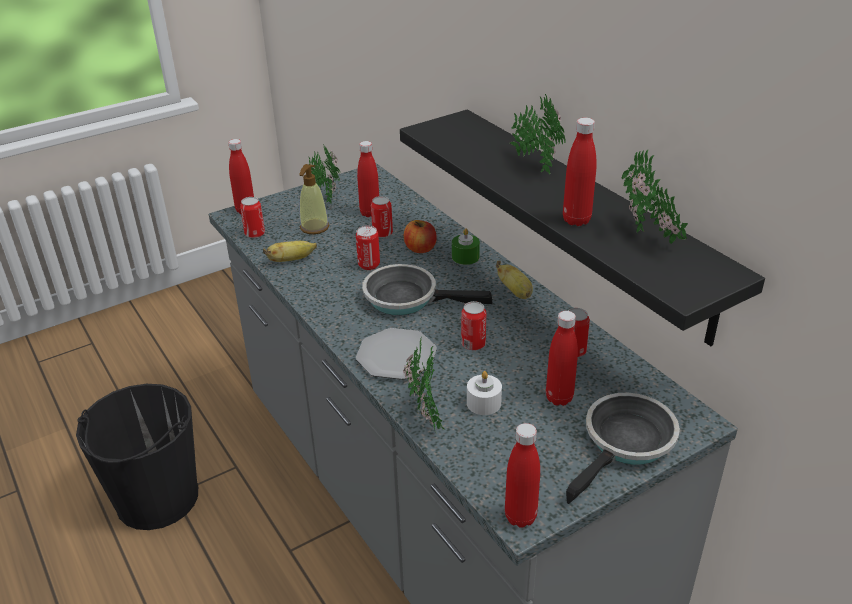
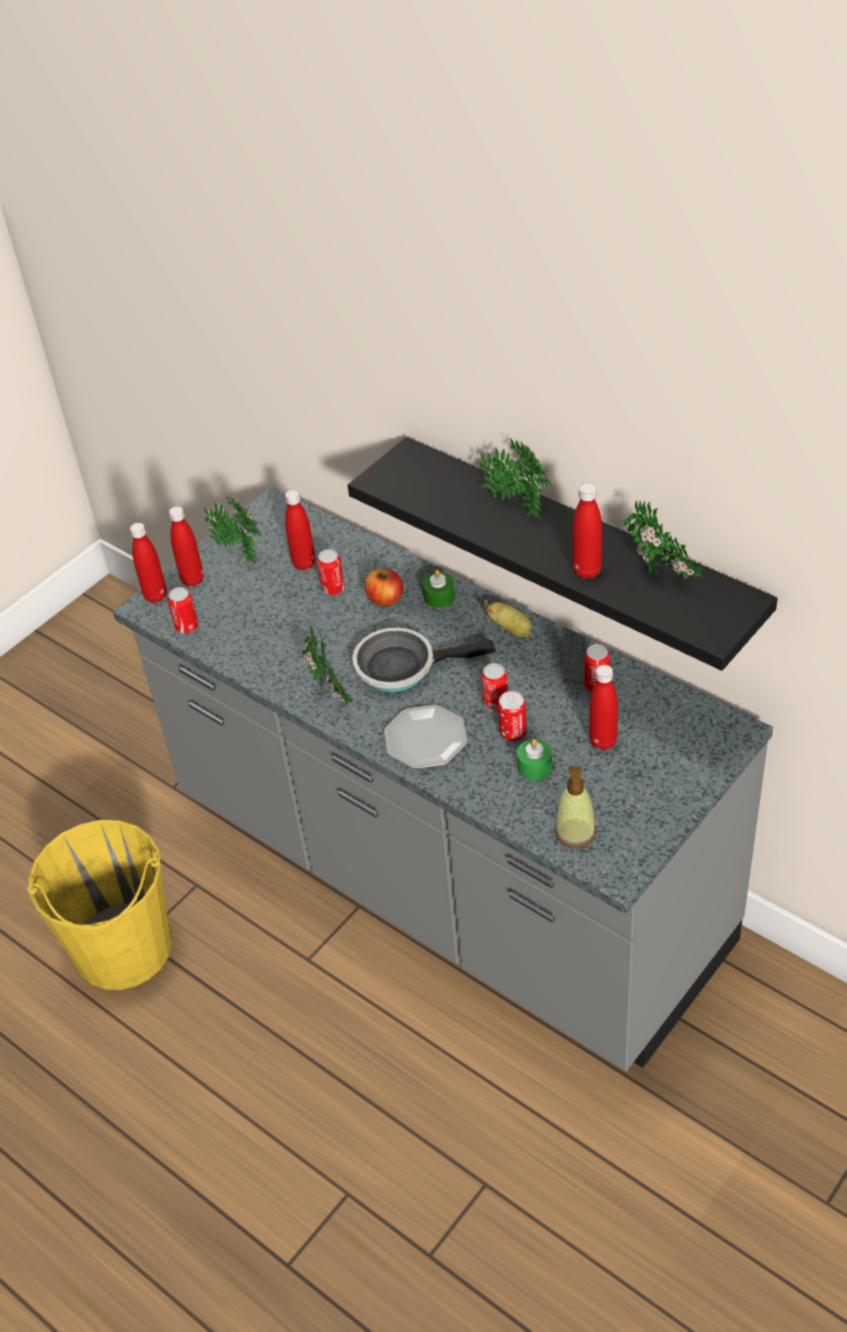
camera: 15 degrees left, 10 degrees up
black bucket [76,384,198,530] -> yellow bucket [27,820,172,990]
banana [263,241,317,262] -> none
soap dispenser [299,164,329,234] -> soap dispenser moved to [555,767,596,849]
can [356,226,380,270] -> can moved to [498,691,526,741]
potted plant [403,337,446,434] -> potted plant moved to [302,625,354,705]
white candle [467,371,502,415] -> green candle [517,739,552,781]
red bottle [505,423,540,528] -> red bottle moved to [169,506,204,586]
frying pan [566,393,680,504] -> none

